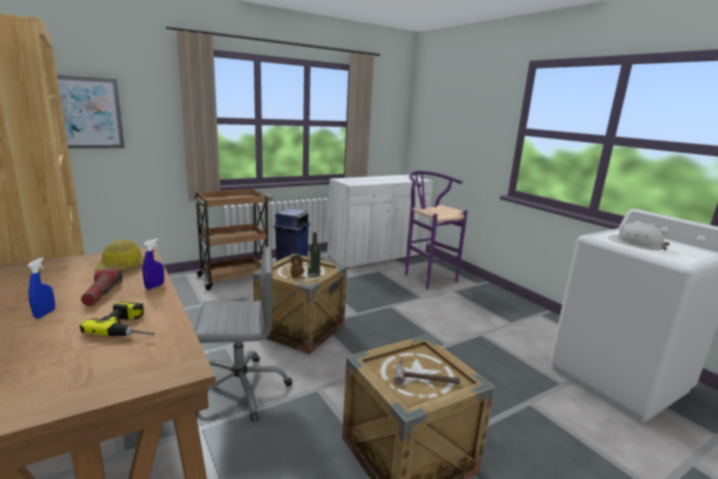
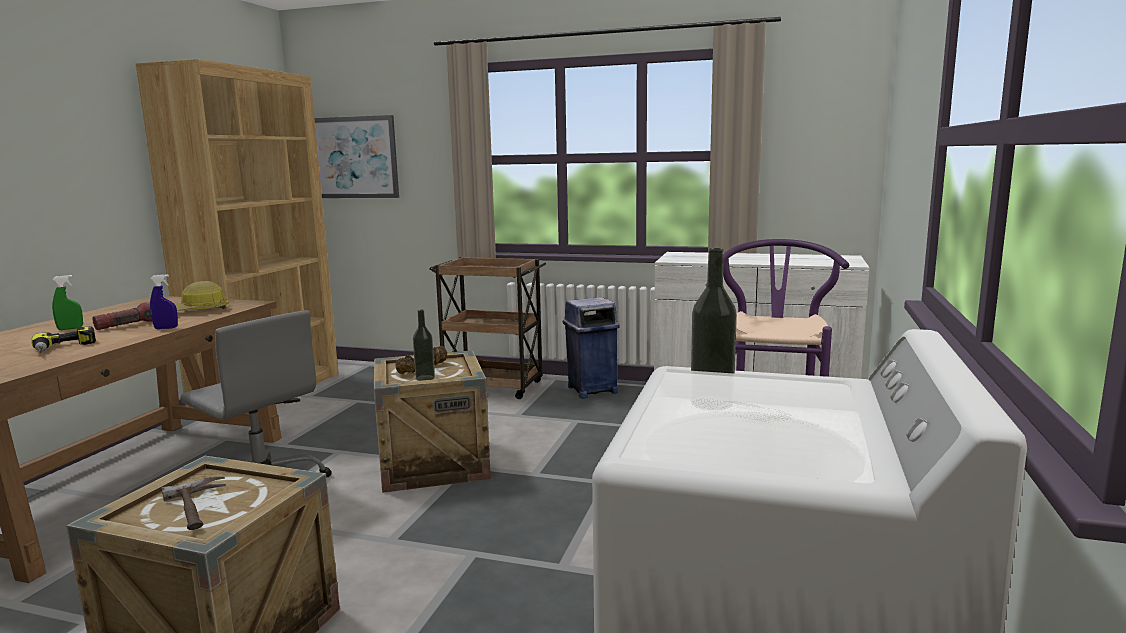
camera: 50 degrees right, 5 degrees down
blue spray bottle [27,257,55,319] -> green spray bottle [52,275,83,330]
white hard hat [609,222,670,251] -> bottle [690,248,737,410]

